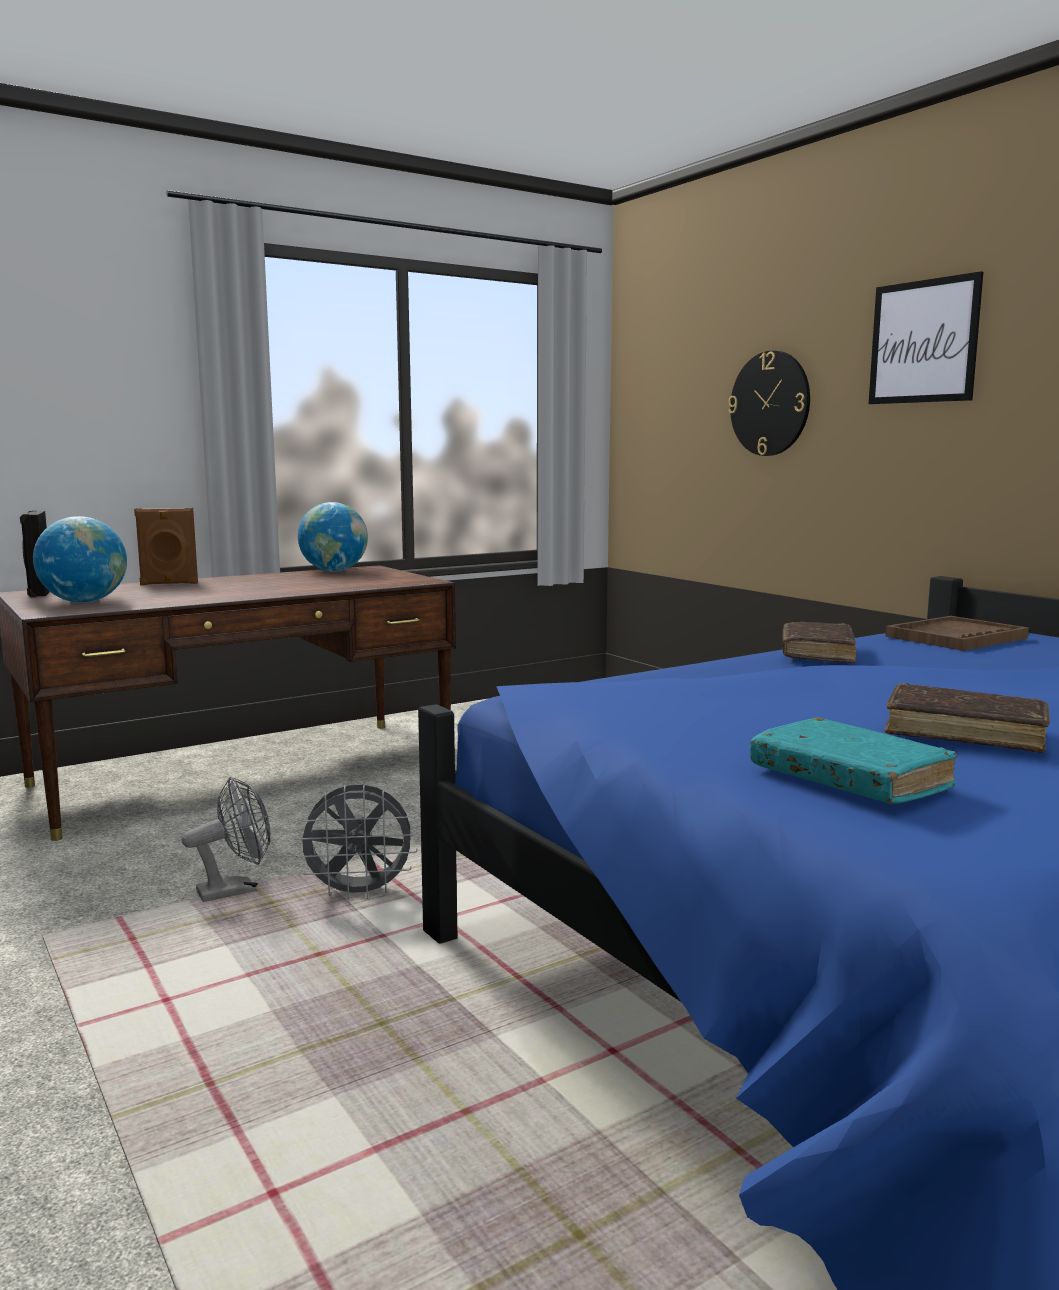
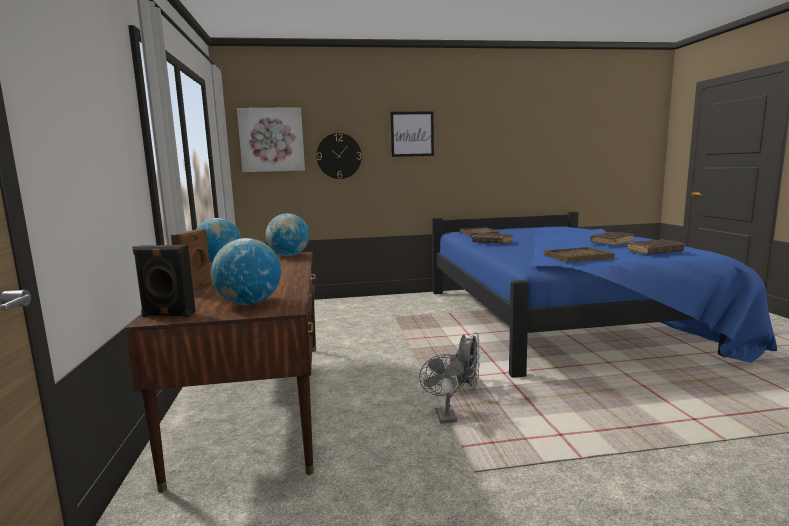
camera: 65 degrees left, 0 degrees up
turquoise book [750,718,957,804] -> brown book [628,239,685,255]
none -> picture [237,107,305,172]
none -> globe [266,213,309,256]
none -> brown tray [544,247,615,263]

